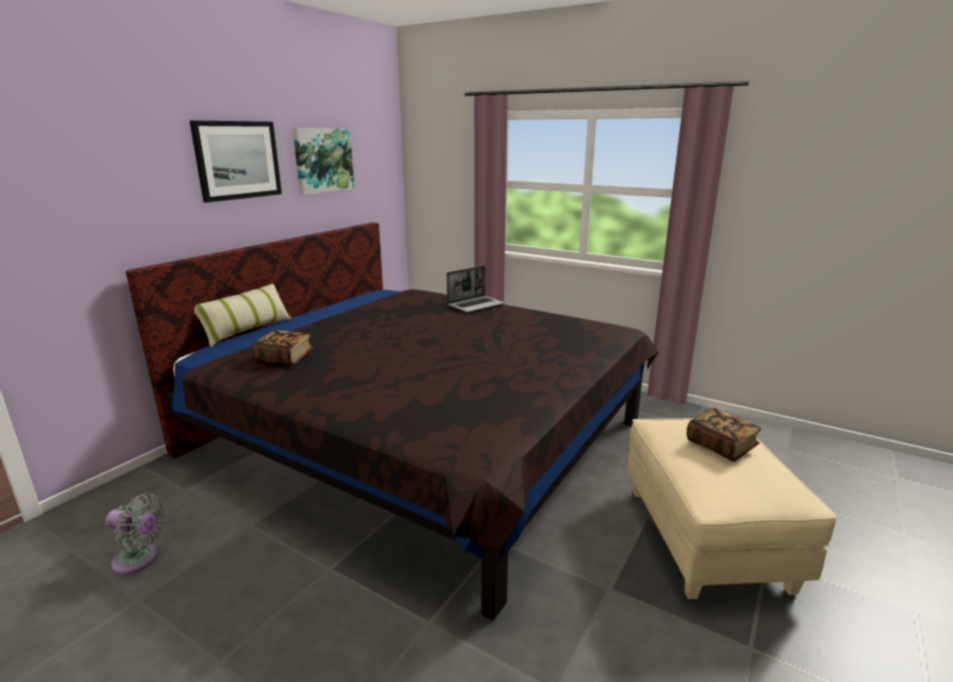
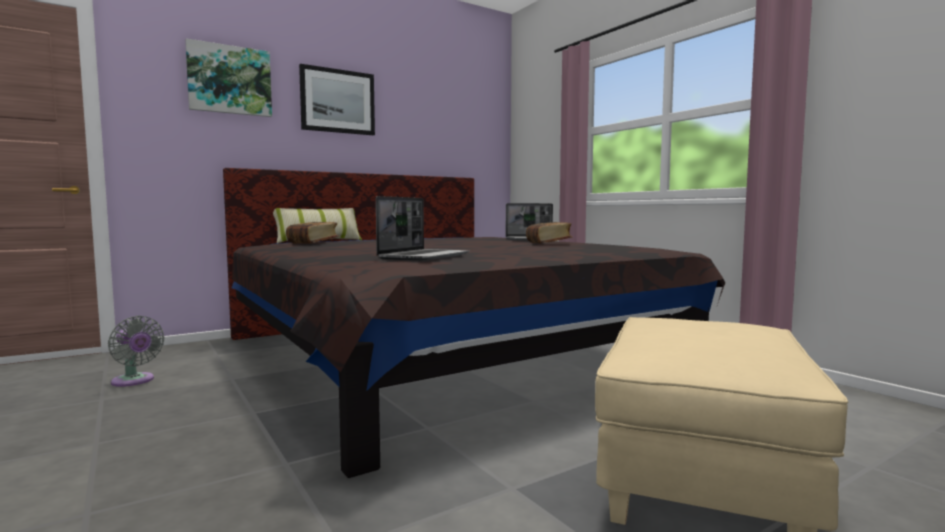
camera: 25 degrees right, 15 degrees down
picture [293,128,354,195] -> picture moved to [185,38,272,117]
book [687,408,761,462] -> book moved to [526,222,572,244]
none -> laptop [376,196,469,261]

